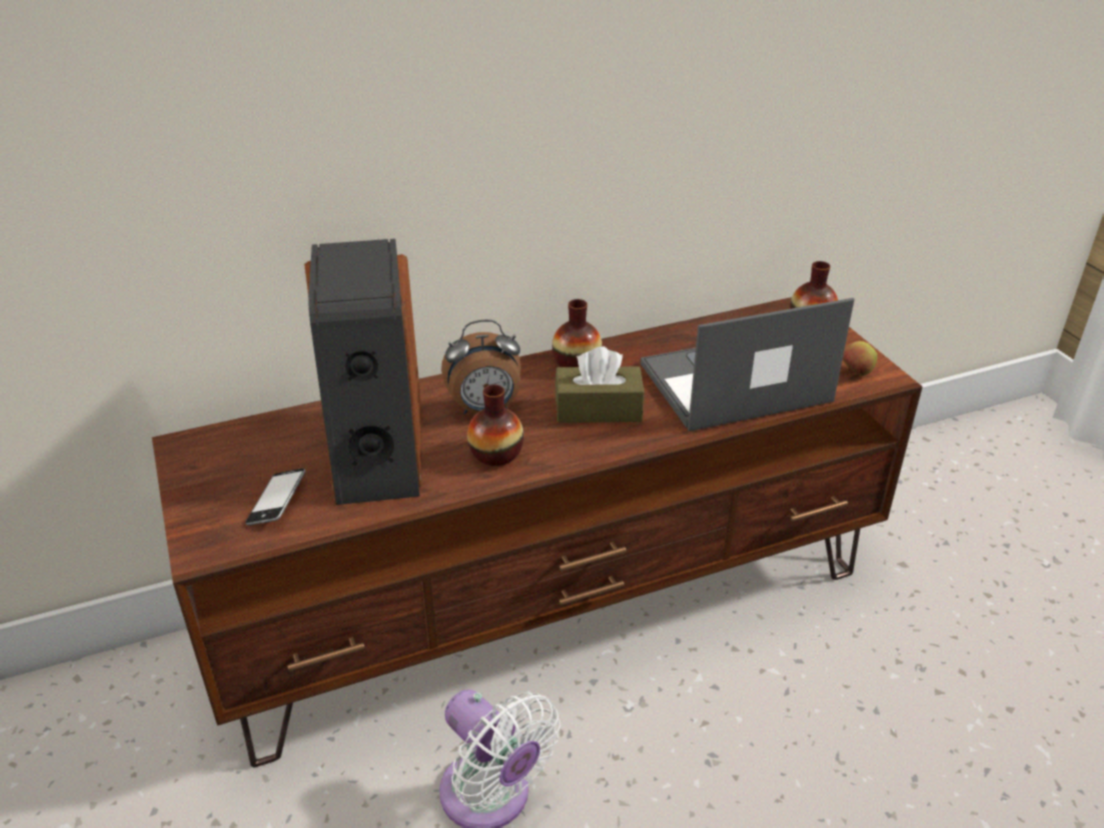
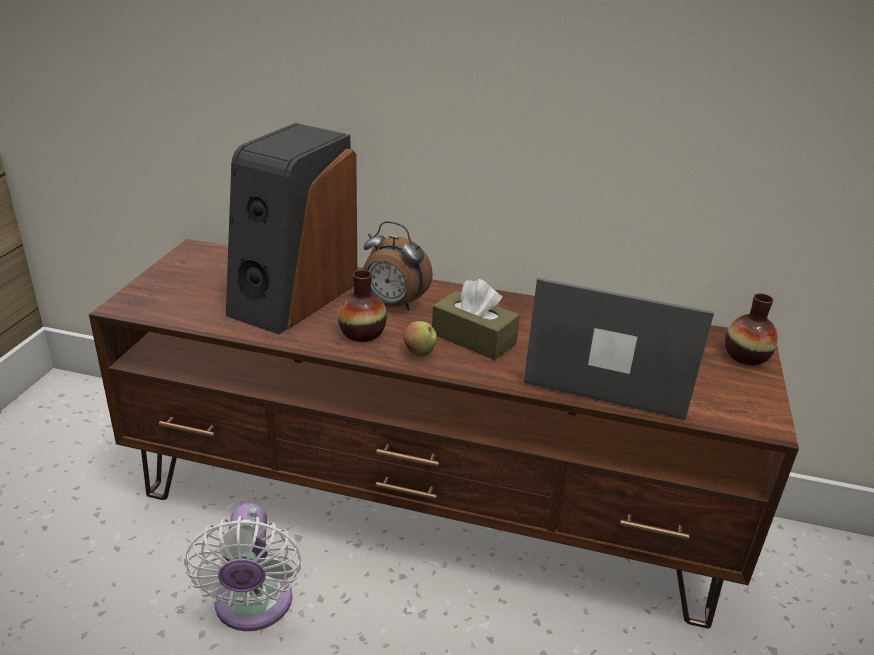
camera: 35 degrees right, 5 degrees down
phone [245,468,306,526] -> none
vase [552,299,602,367] -> none
apple [842,341,877,376] -> apple moved to [403,321,437,356]

